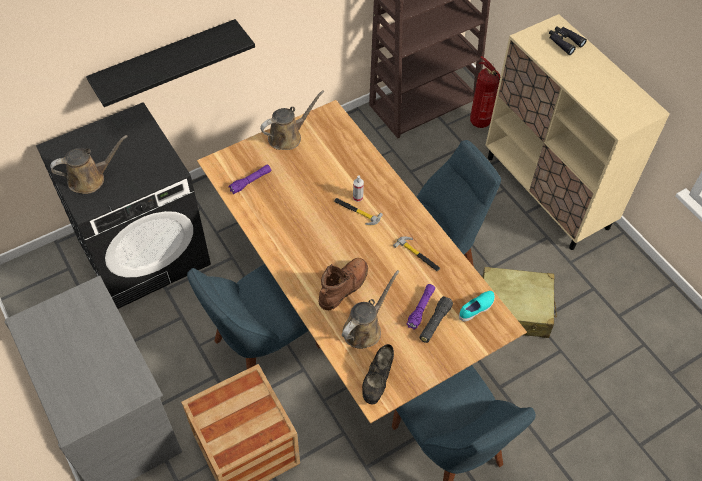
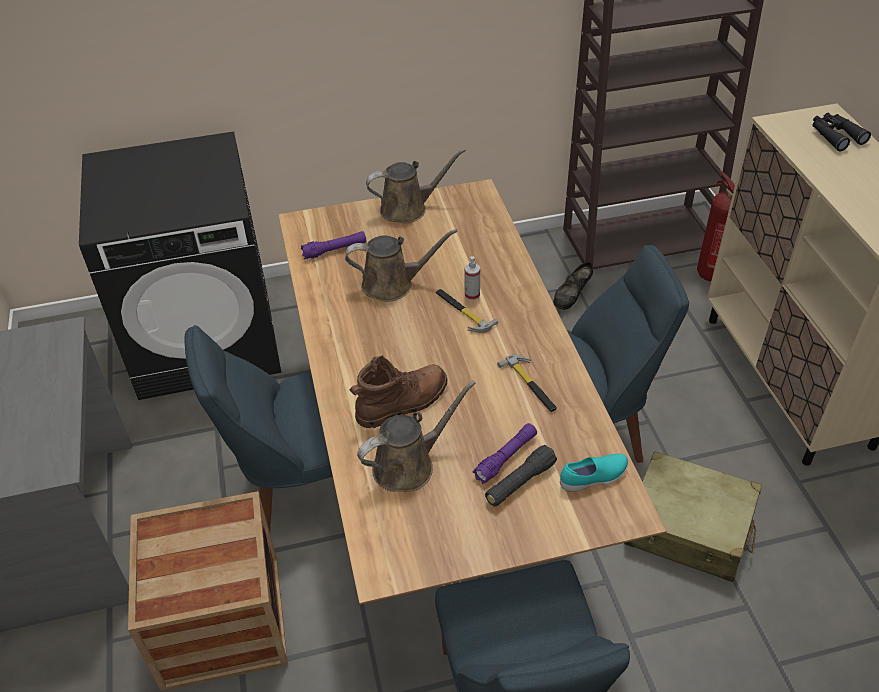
camera: 20 degrees right, 10 degrees down
brown watering can [50,135,128,194] -> brown watering can moved to [345,229,458,302]
black shelf [86,19,255,107] -> none
black shoe [362,344,394,404] -> black shoe moved to [553,262,593,310]

